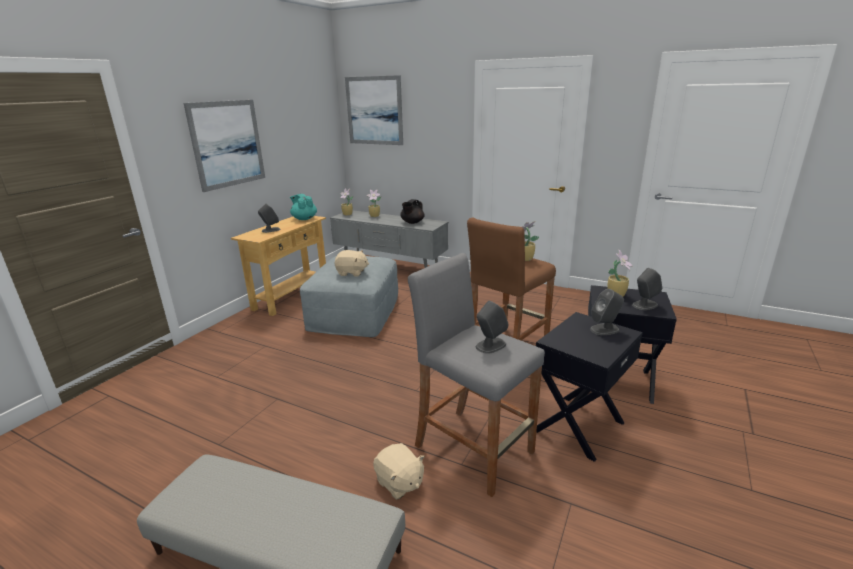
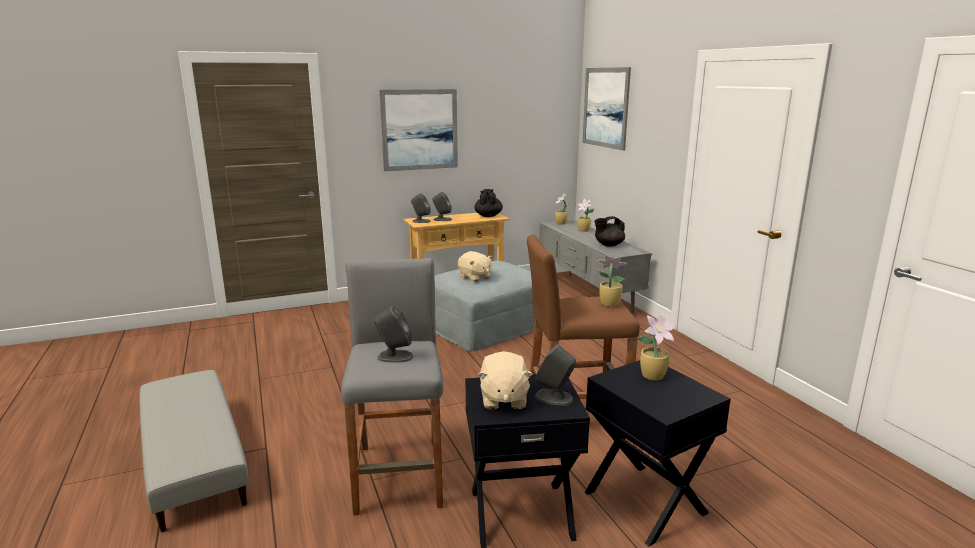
camera: 40 degrees right, 5 degrees down
turquoise teapot [290,194,317,220] -> black teapot [475,189,503,217]
beige plush toy [373,443,425,500] -> beige plush toy moved to [478,351,533,410]
grey speaker [632,268,662,310] -> grey speaker moved to [411,193,431,223]

